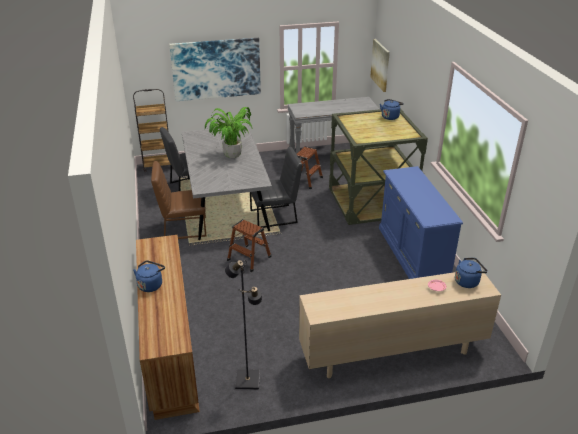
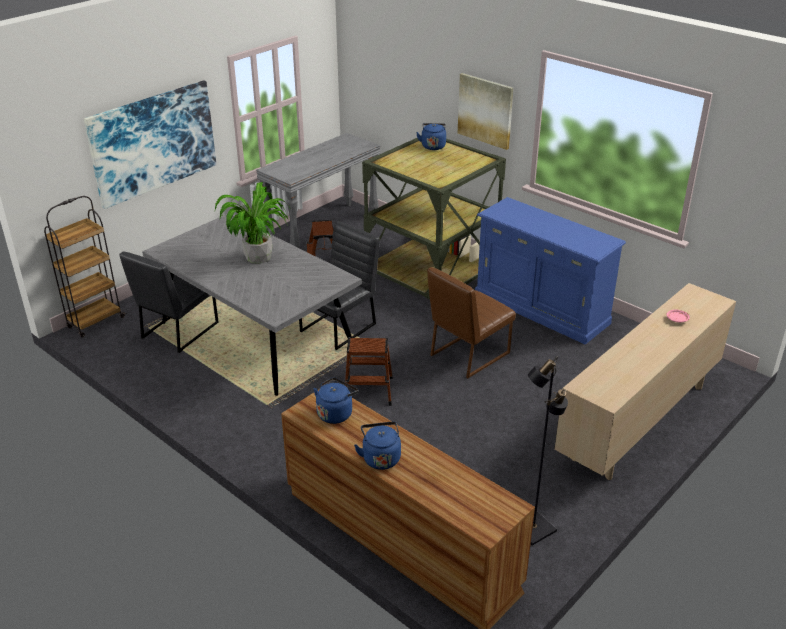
camera: 35 degrees left, 0 degrees up
brown chair [151,161,206,239] -> brown chair moved to [427,267,516,378]
picture [370,39,390,92] -> picture moved to [458,73,514,150]
blue kettle [455,258,488,288] -> blue kettle moved to [313,377,359,424]

